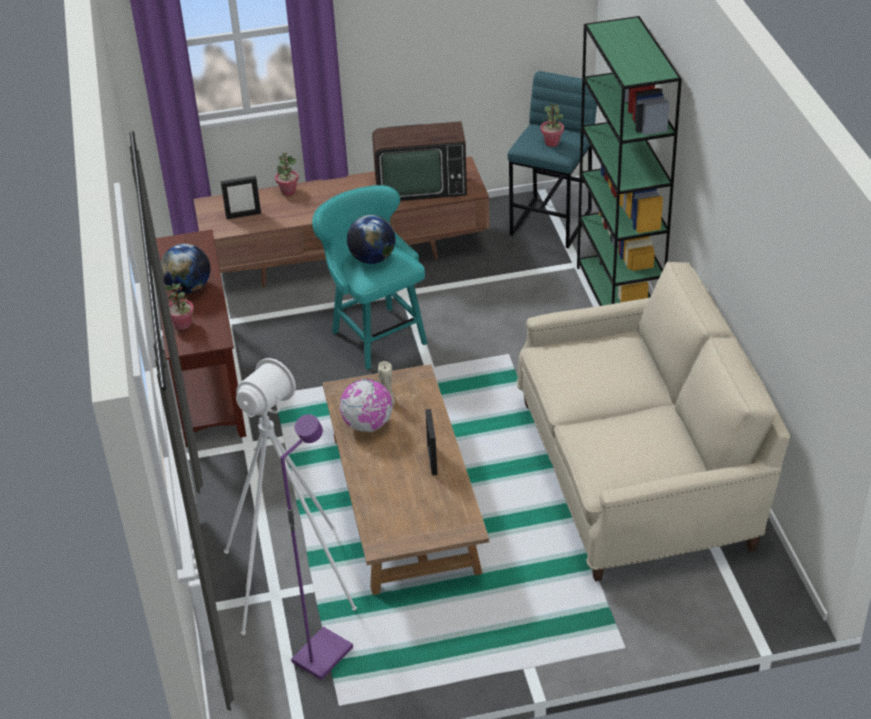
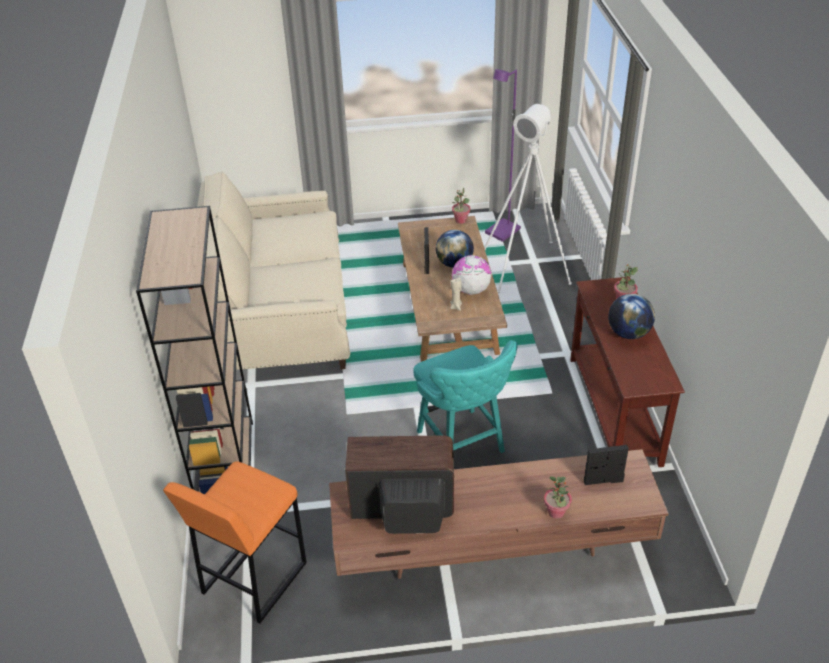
camera: 175 degrees left, 0 degrees up
globe [347,215,396,264] -> globe moved to [436,230,474,268]
turquoise stool [508,71,597,249] -> orange stool [163,461,307,624]
potted plant [540,103,564,147] -> potted plant moved to [452,187,470,224]
green bookcase [577,16,682,306] -> beige bookcase [136,206,253,494]

